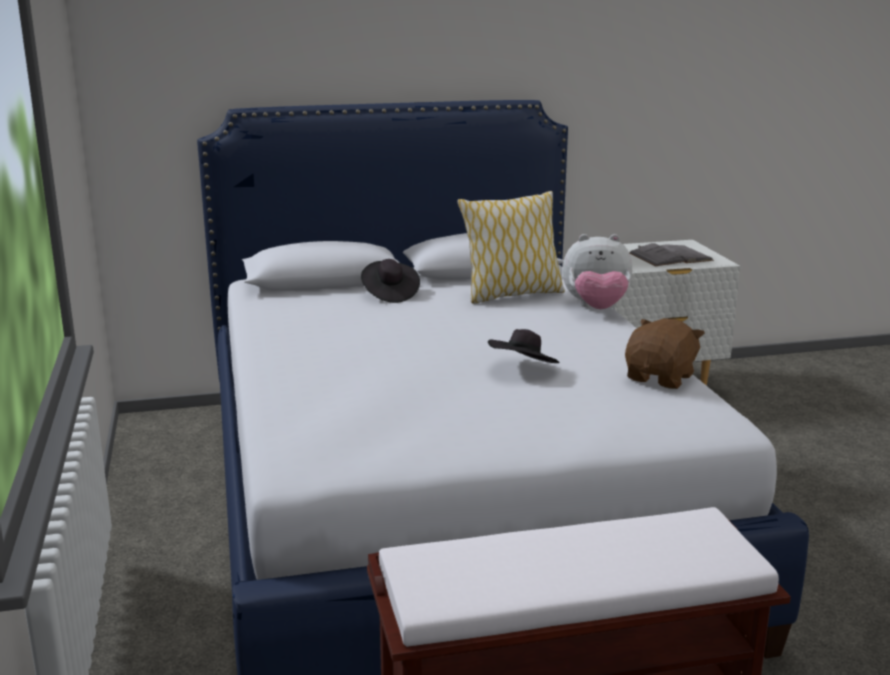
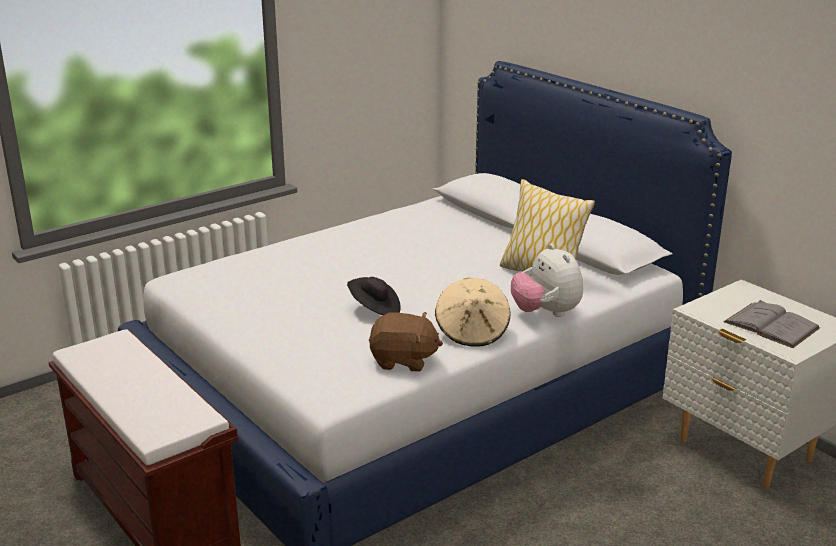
camera: 65 degrees right, 5 degrees up
black hat [361,259,420,303] -> none
none -> beige hat [435,278,510,347]

